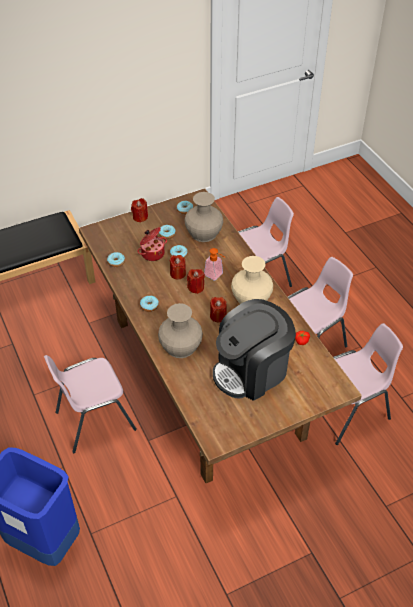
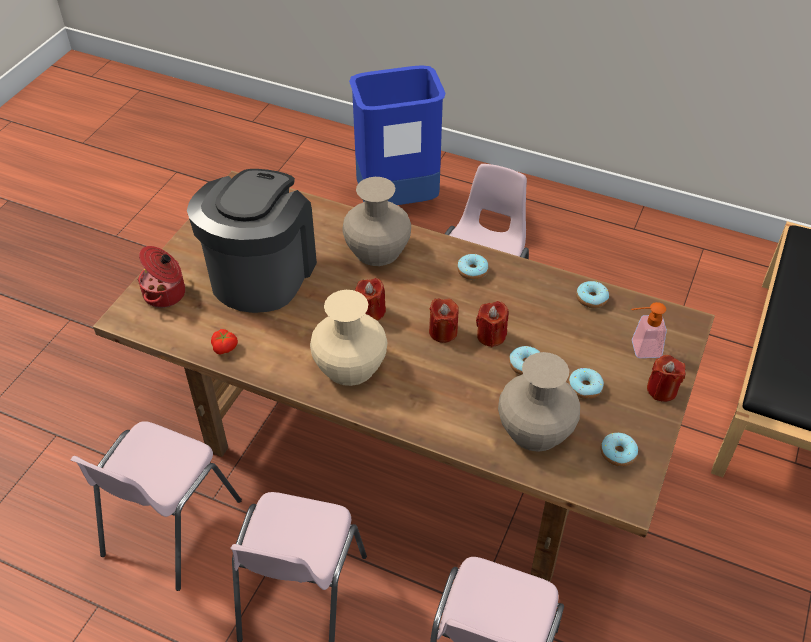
camera: 140 degrees right, 0 degrees up
cooking pot [137,227,167,261] -> cooking pot moved to [137,246,185,308]
soap dispenser [204,248,225,281] -> soap dispenser moved to [631,302,667,358]

